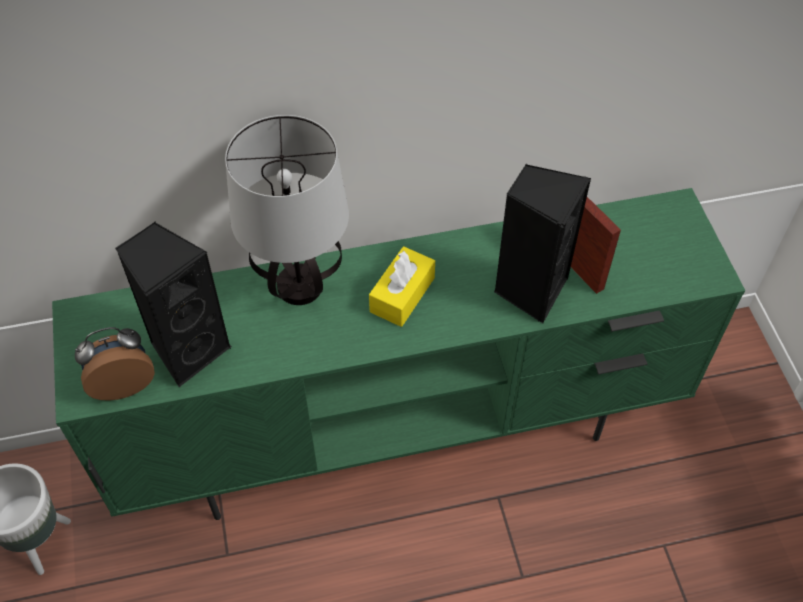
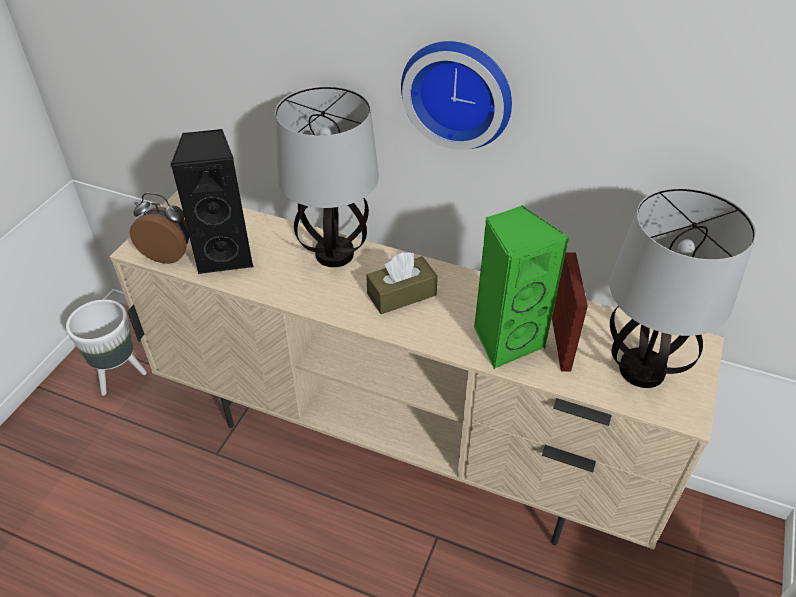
camera: 35 degrees right, 10 degrees down
green tv stand [52,188,745,520] -> beige tv stand [110,190,724,550]
yellow tissue box [369,247,435,327] -> brown tissue box [366,252,438,314]
black speaker [494,164,591,323] -> green speaker [474,205,570,369]
none -> wall clock [401,41,512,150]
none -> table lamp [609,187,756,388]

